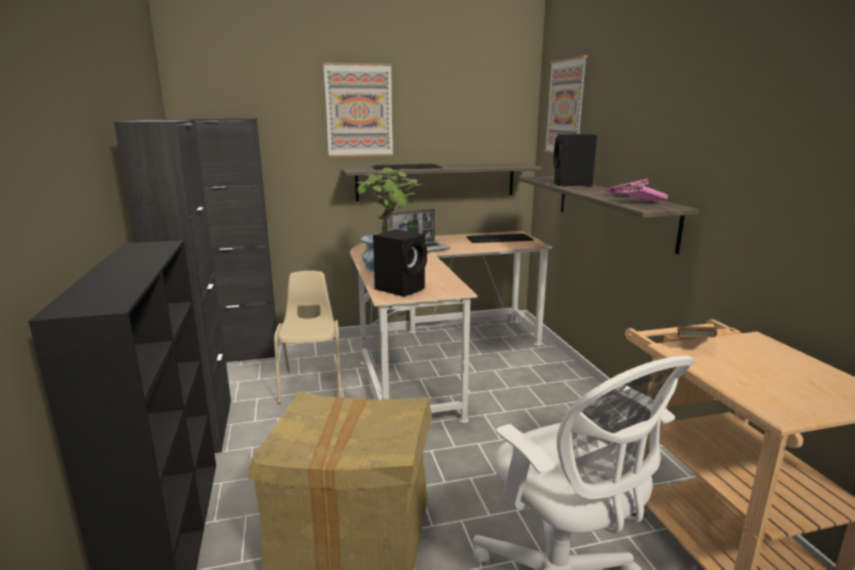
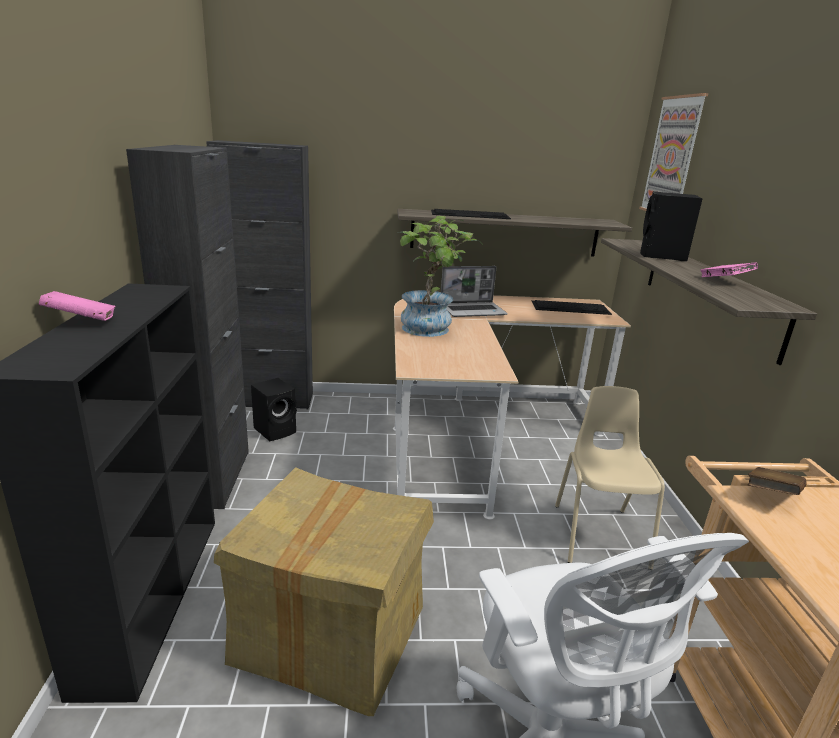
camera: 10 degrees right, 5 degrees up
beige chair [274,271,342,404] -> beige chair moved to [555,386,665,567]
picture [323,62,393,157] -> none
black speaker [373,229,427,297] -> black speaker moved to [251,378,297,441]
pink book [622,185,668,201] -> pink book moved to [39,291,116,321]

